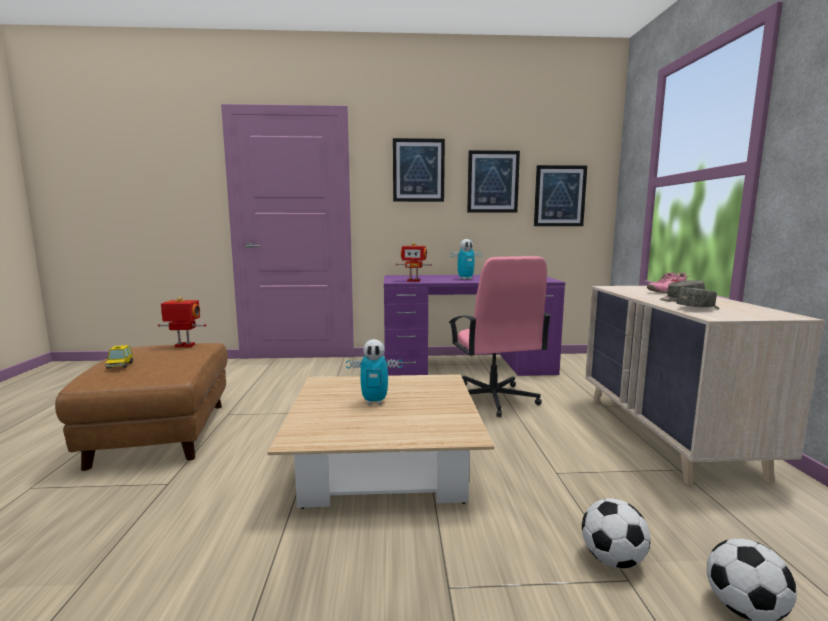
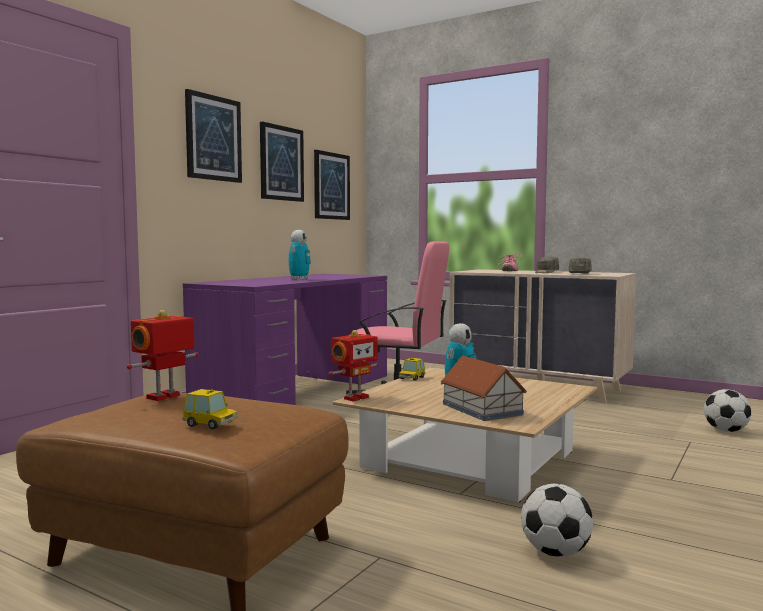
camera: 55 degrees left, 5 degrees down
toy robot [396,242,432,282] -> toy robot moved to [329,330,378,401]
football [582,498,650,568] -> football moved to [521,484,593,557]
none -> toy car [399,358,425,381]
none -> toy house [441,356,527,421]

